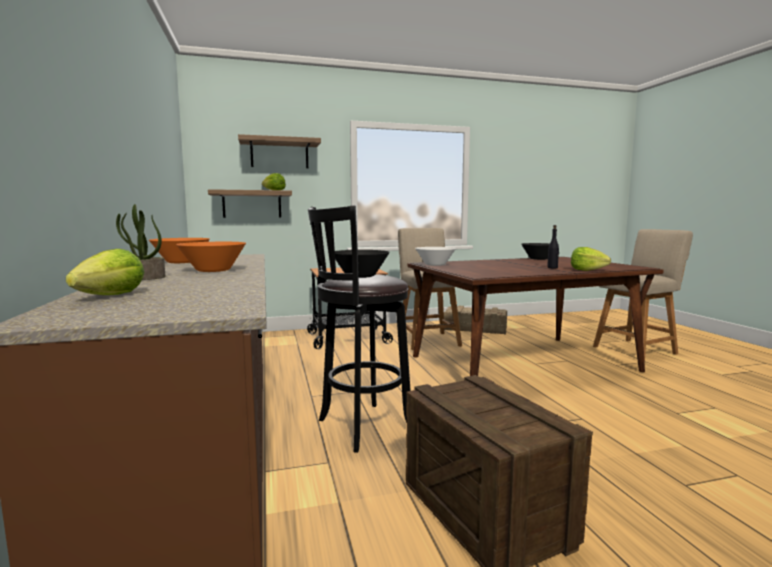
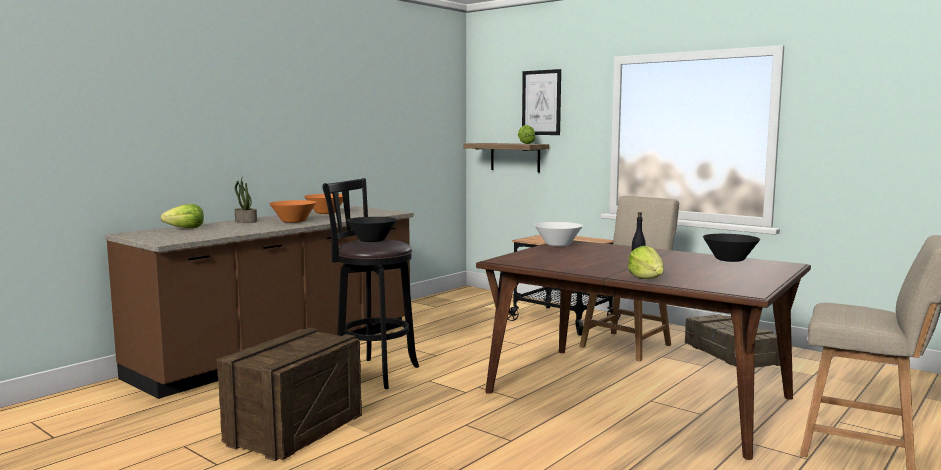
camera: 55 degrees right, 0 degrees up
shelf [238,134,321,168] -> picture [522,69,561,135]

